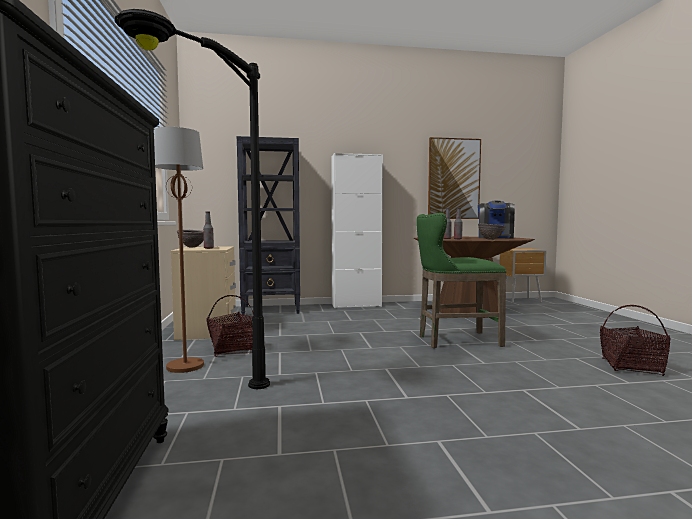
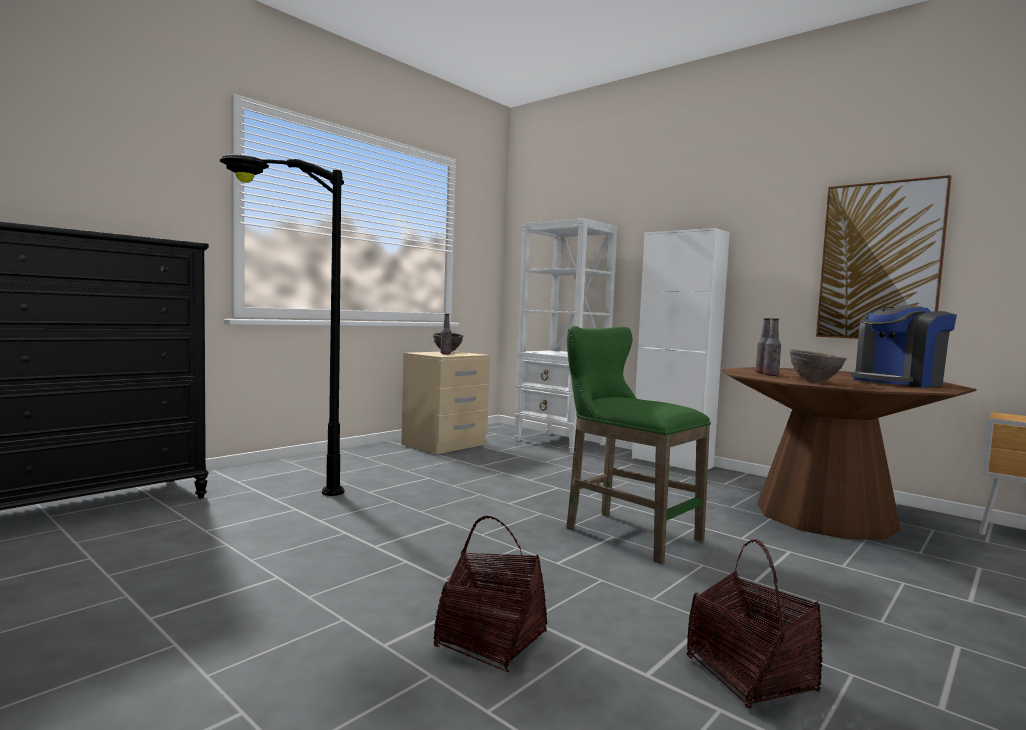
camera: 50 degrees right, 0 degrees up
brown floor lamp [154,127,204,373] -> none
basket [206,295,253,357] -> basket moved to [434,516,548,672]
black bookcase [237,136,300,315] -> white bookcase [514,218,618,453]

